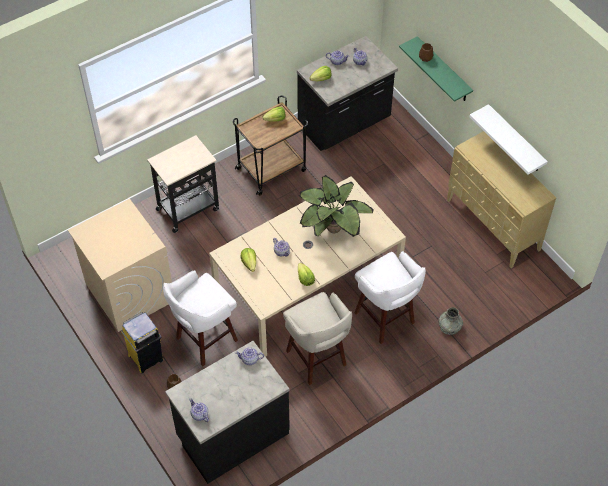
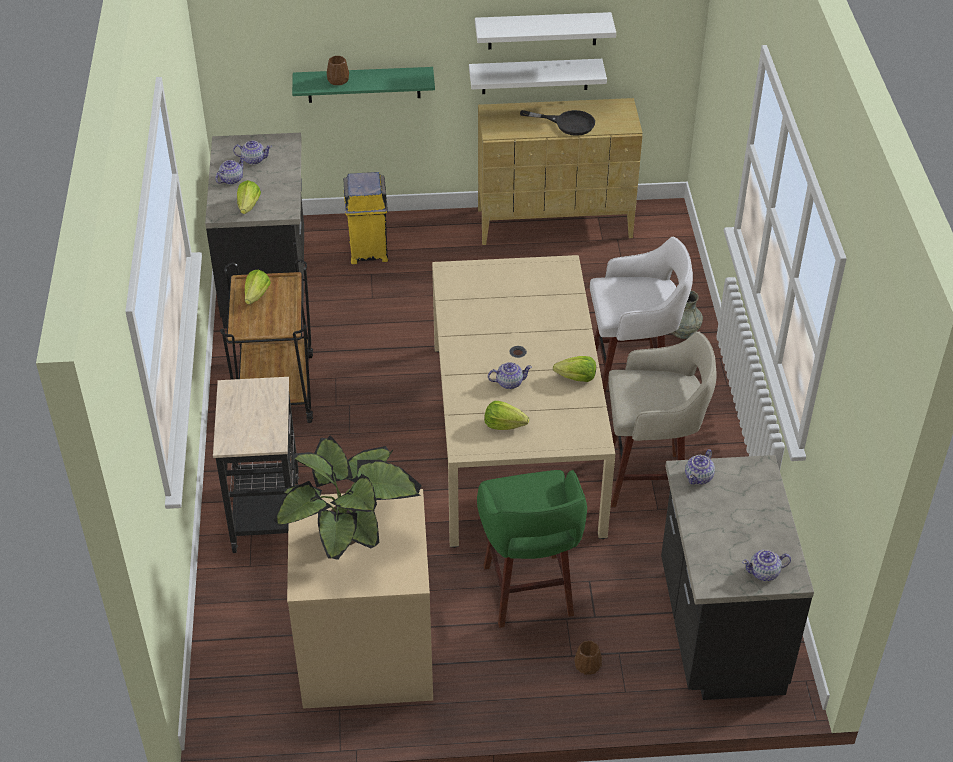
camera: 60 degrees left, 10 degrees down
yellow trash can [121,312,163,373] -> yellow trash can moved to [343,172,388,264]
white stool [163,270,238,366] -> green stool [477,470,587,628]
potted plant [298,175,374,237] -> potted plant moved to [273,435,422,560]
none -> white shelf [475,12,616,49]
none -> black frying pan [520,110,595,136]

